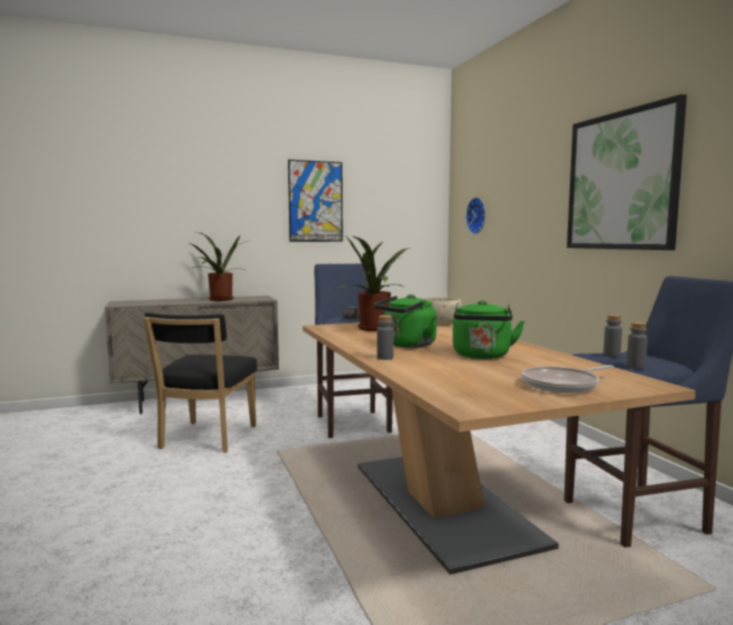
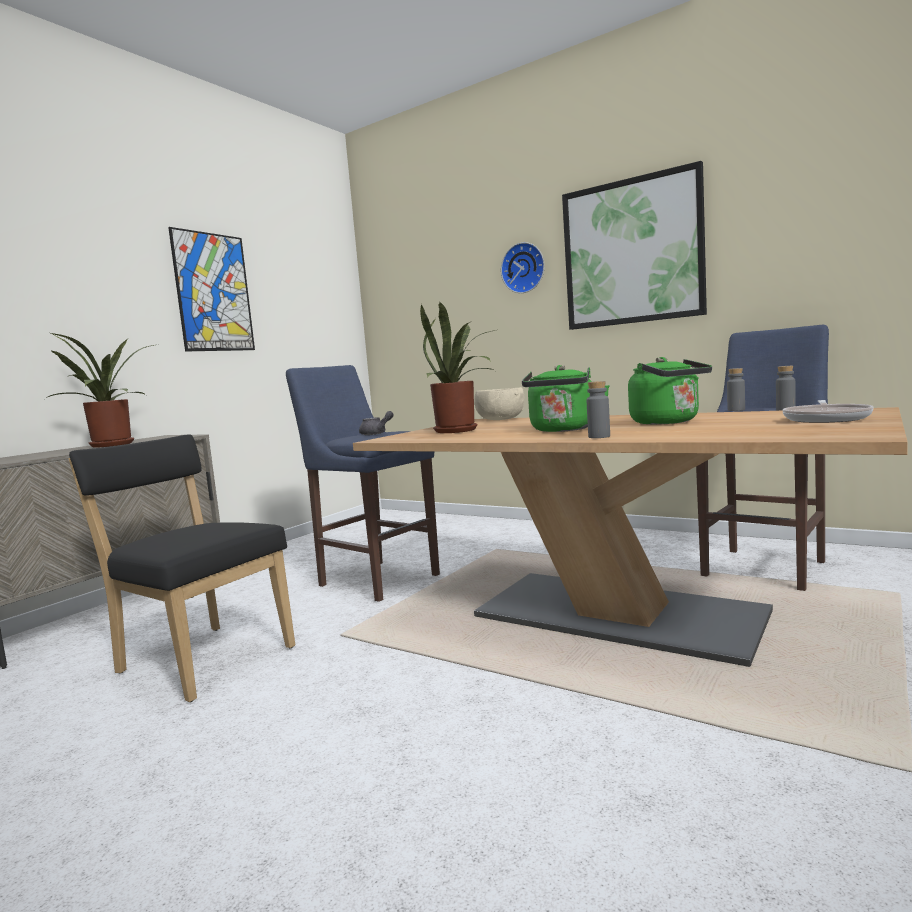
camera: 35 degrees left, 0 degrees up
black chair [143,312,257,453] -> black chair turned 150 degrees clockwise [68,434,295,702]
wall clock [466,197,486,234] -> wall clock moved to [501,242,545,293]

